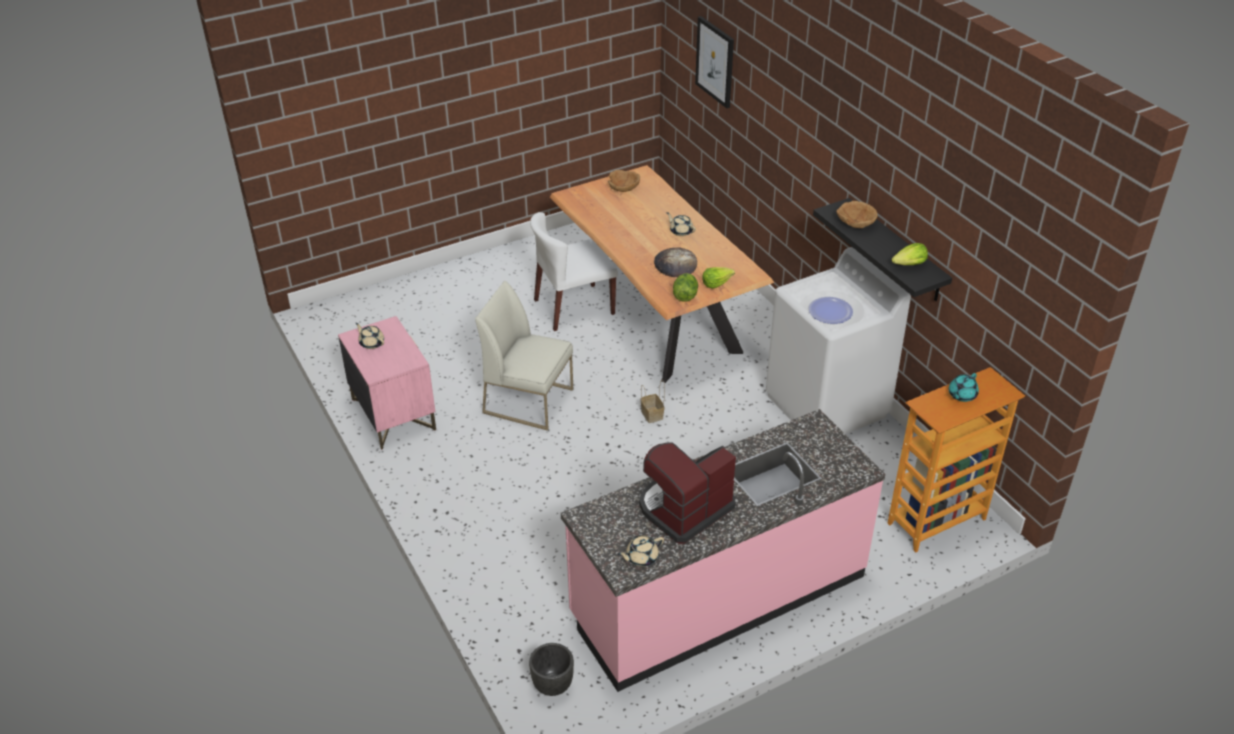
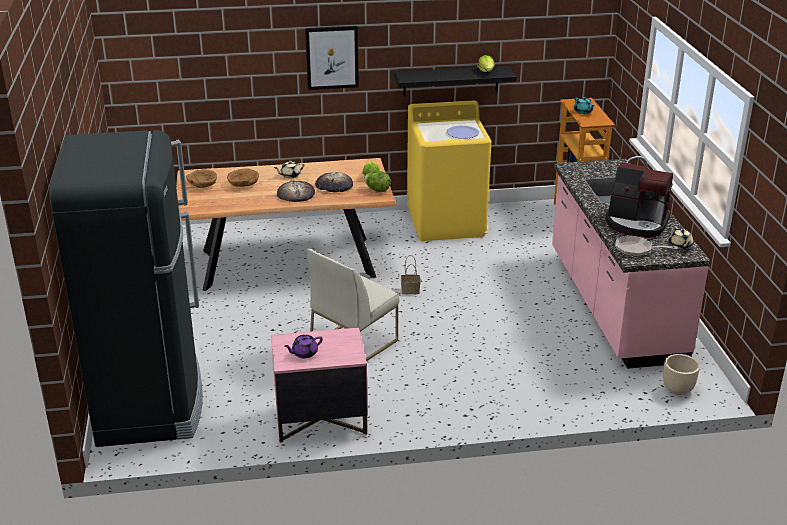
camera: 70 degrees left, 10 degrees down
beige teapot [355,323,384,349] -> purple teapot [284,335,323,358]
black planter [529,643,574,696] -> beige planter [663,354,700,395]
white chair [530,212,618,331] -> none
coffee machine [639,442,736,544] -> coffee machine turned 45 degrees counterclockwise [605,162,673,238]
picture [695,16,734,108] -> picture moved to [305,26,359,90]
white washing machine [766,247,911,434] -> yellow washing machine [407,101,491,241]
brown bowl [836,201,878,228] -> brown bowl moved to [227,168,259,187]
none -> black fridge [49,130,203,447]
none -> bread [277,181,315,202]
none -> frying pan [615,235,678,257]

